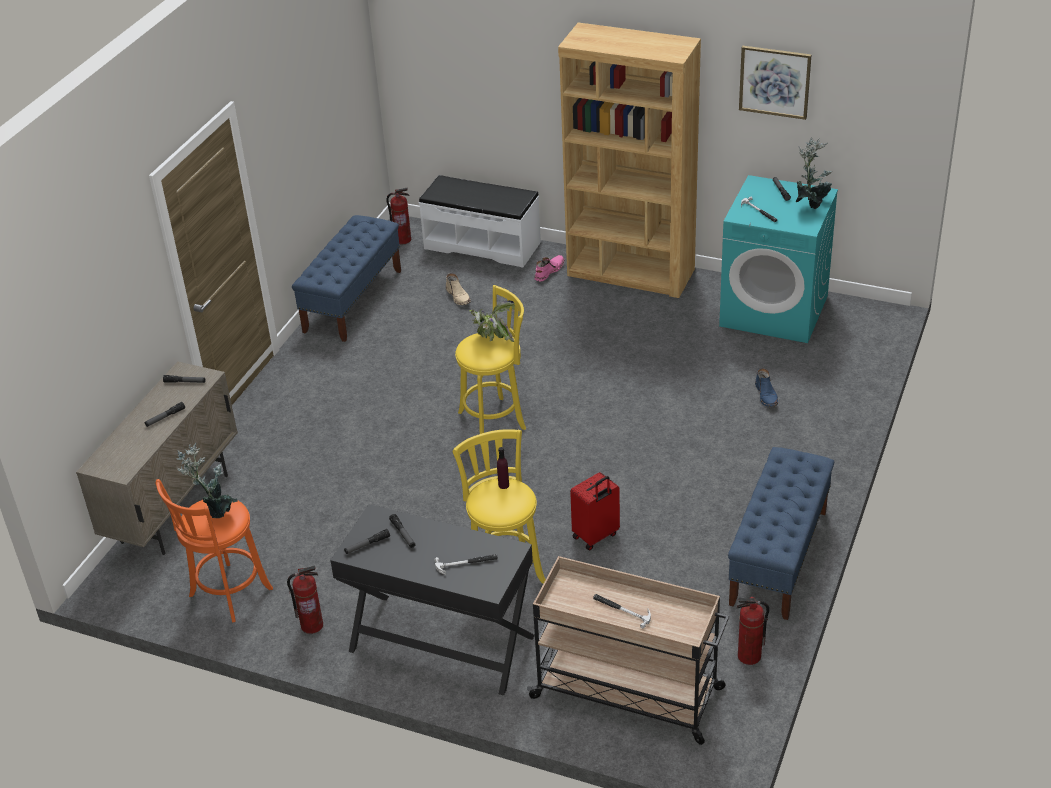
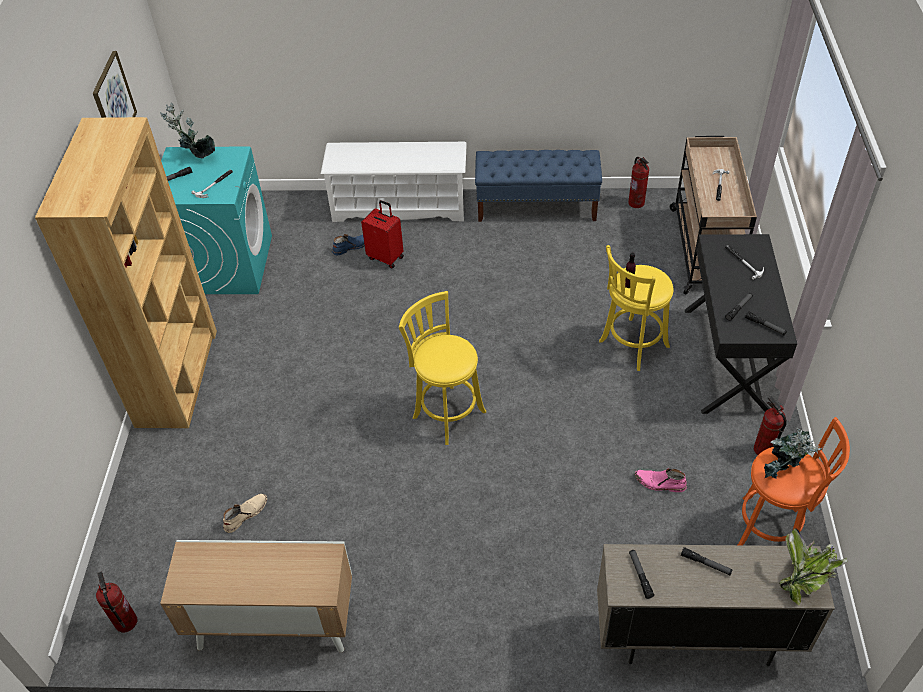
camera: 110 degrees left, 10 degrees up
blue bench [292,215,401,342] -> cabinet [160,540,352,653]
white bench [419,175,541,267] -> none
potted plant [469,300,515,342] -> potted plant moved to [779,528,847,606]
pink boot [534,255,564,282] -> pink boot moved to [635,468,687,492]
red suitcase [570,472,620,550] -> red suitcase moved to [361,200,404,269]
none -> white shoe rack [321,142,467,222]

